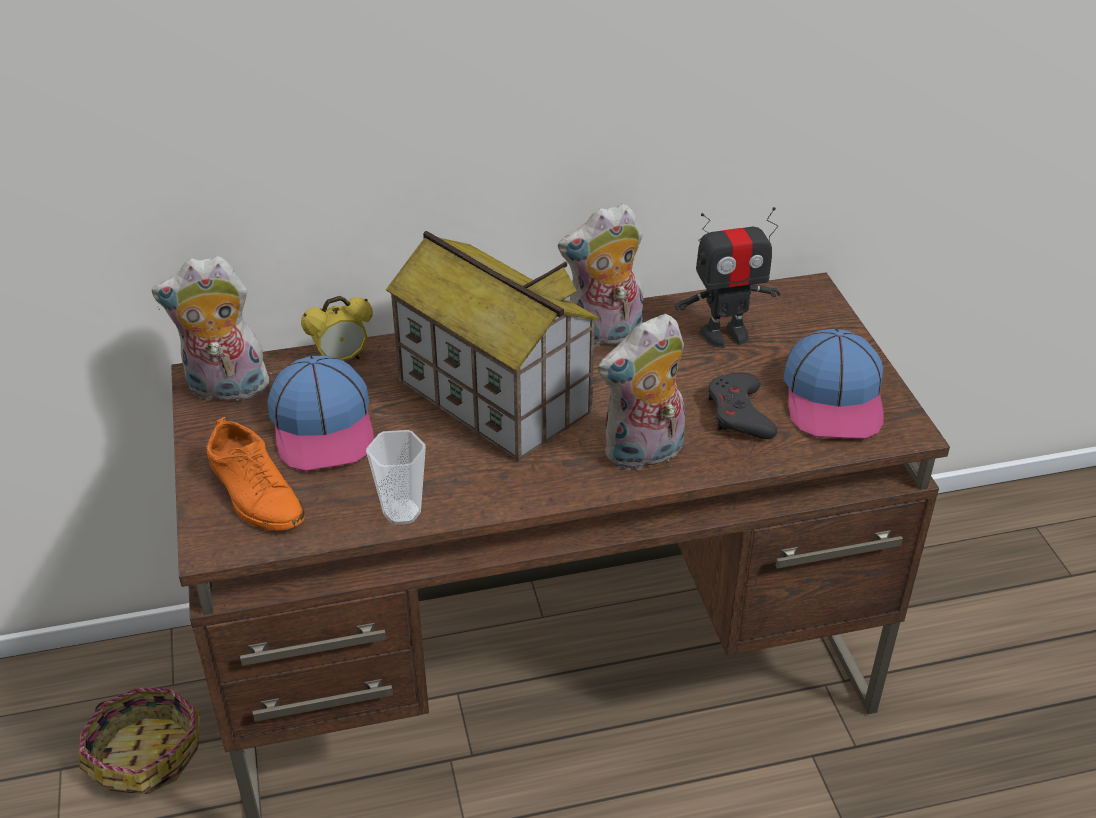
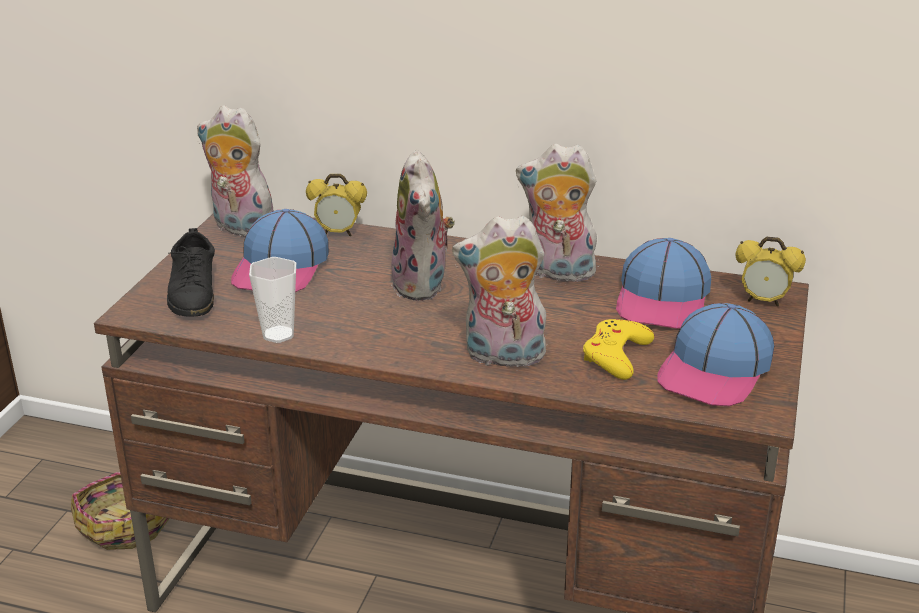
camera: 30 degrees right, 10 degrees down
orange shoe [207,417,305,531] -> black shoe [167,228,215,317]
toy house [386,231,600,462] -> plush toy [390,150,455,301]
toy robot [675,207,780,348] -> cap [616,238,711,329]
grey game controller [708,372,777,439] -> yellow game controller [583,319,654,380]
none -> alarm clock [735,237,806,306]

